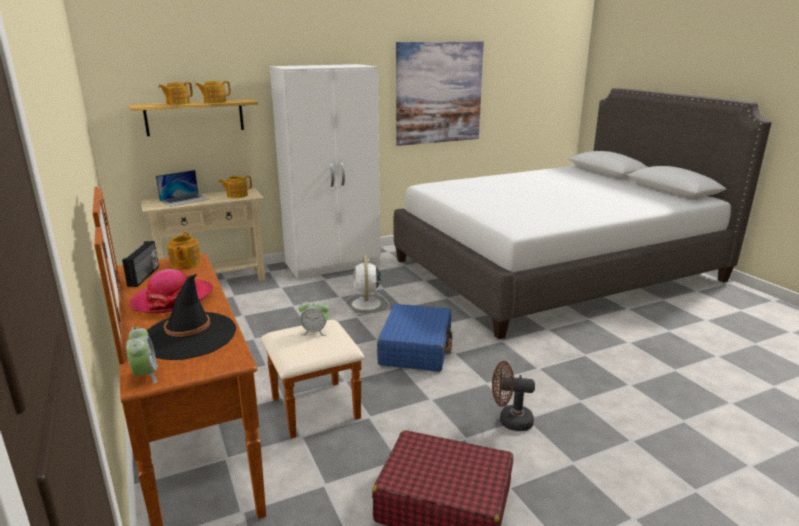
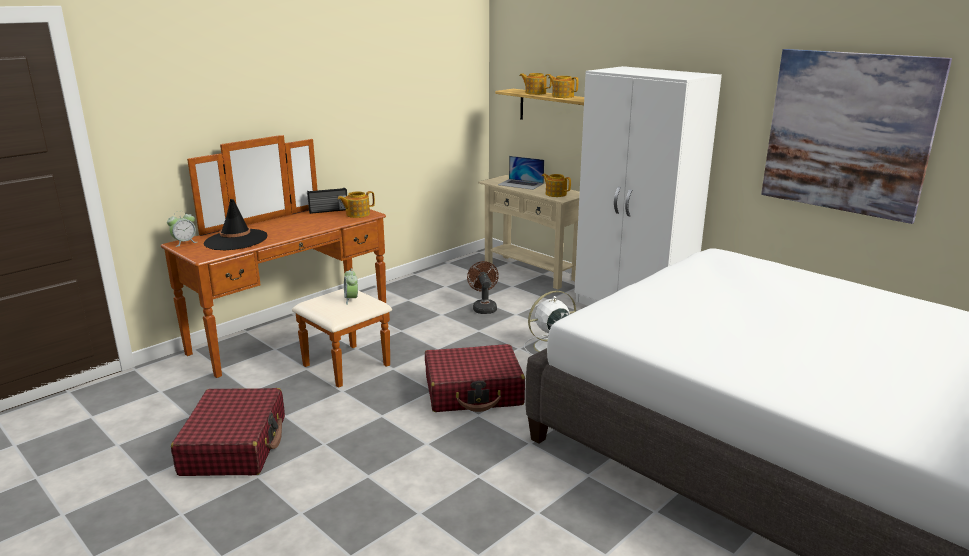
camera: 70 degrees right, 0 degrees up
hat [130,269,213,313] -> none
blue suitcase [377,304,452,372] -> red suitcase [425,344,525,412]
brown fan [492,361,535,431] -> brown fan moved to [467,261,499,314]

